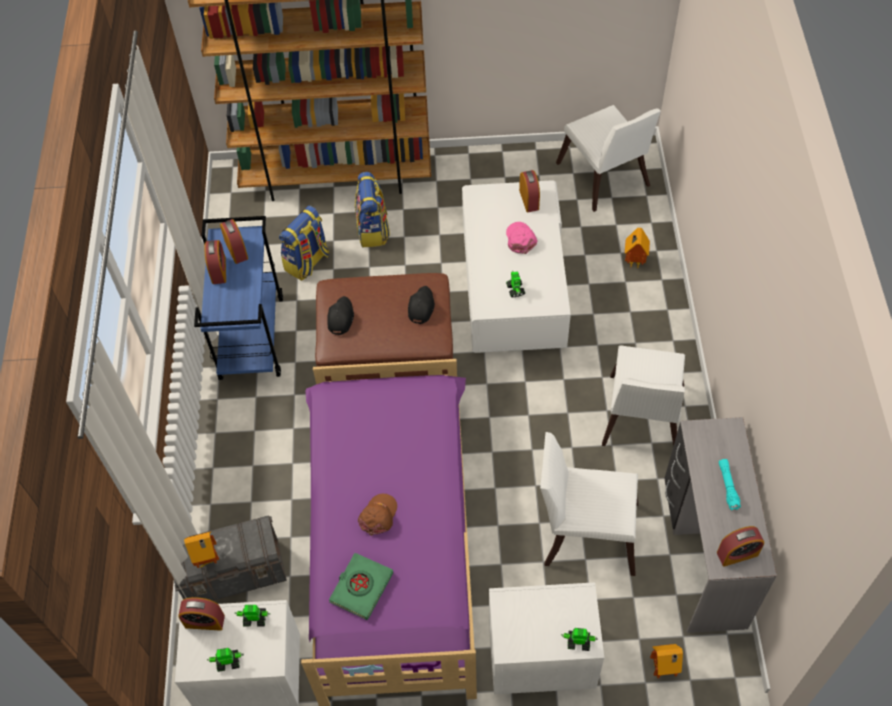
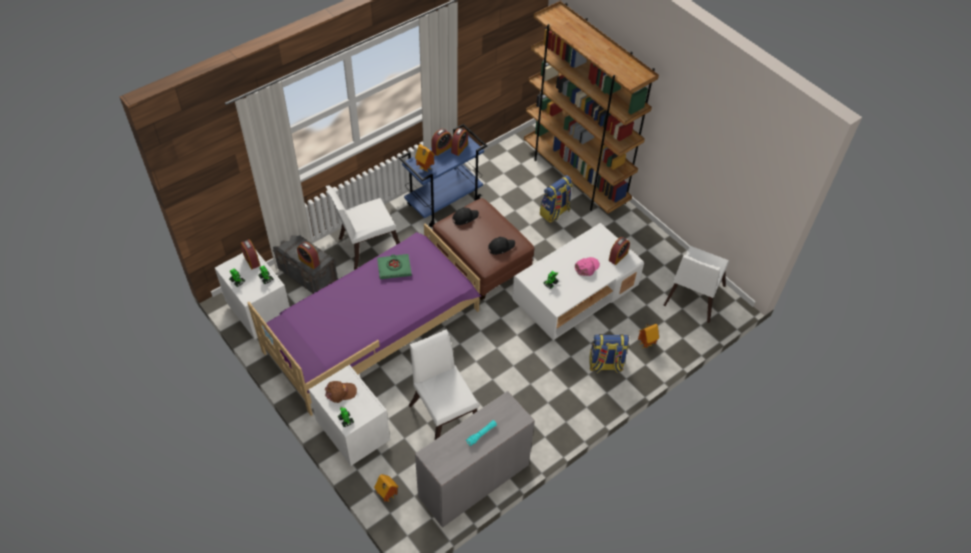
camera: 50 degrees right, 5 degrees down
toy house [184,532,219,568] -> toy house moved to [415,144,435,172]
backpack [279,205,329,281] -> backpack moved to [589,334,629,373]
green book [329,553,393,620] -> green book moved to [377,254,412,279]
brown cap [358,494,397,536] -> brown cap moved to [325,381,357,403]
white chair [602,345,685,446] -> white chair moved to [326,185,400,270]
alarm clock [717,526,764,567] -> alarm clock moved to [297,242,320,269]

